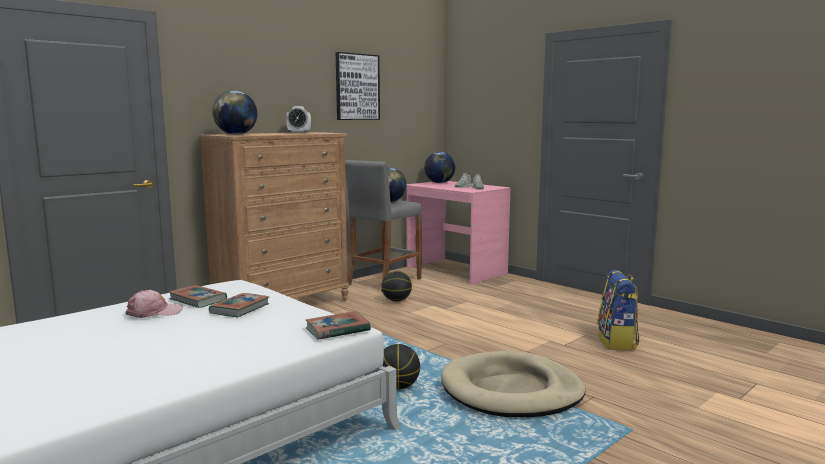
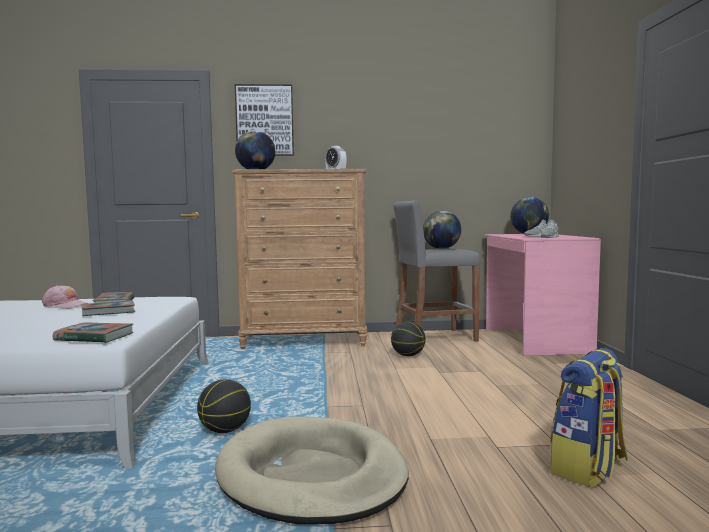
camera: 40 degrees right, 5 degrees down
picture [336,52,380,120] -> picture moved to [235,84,294,156]

